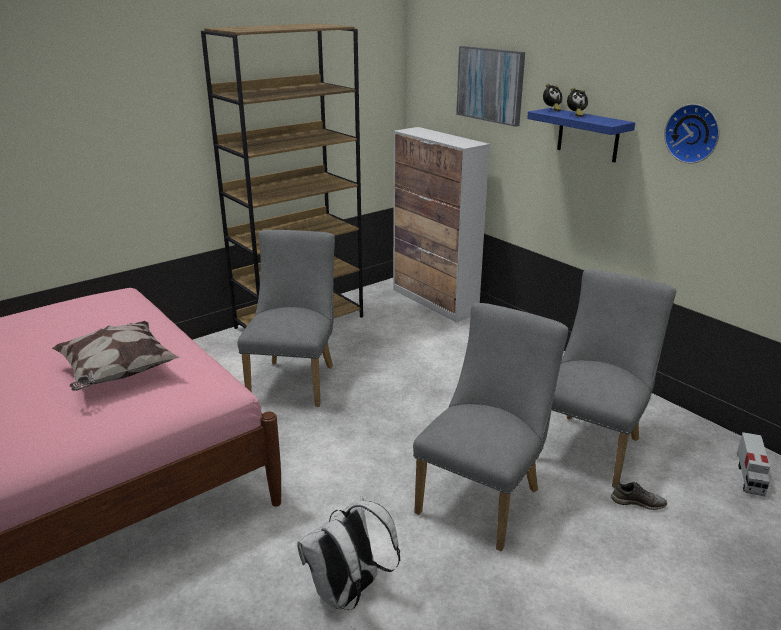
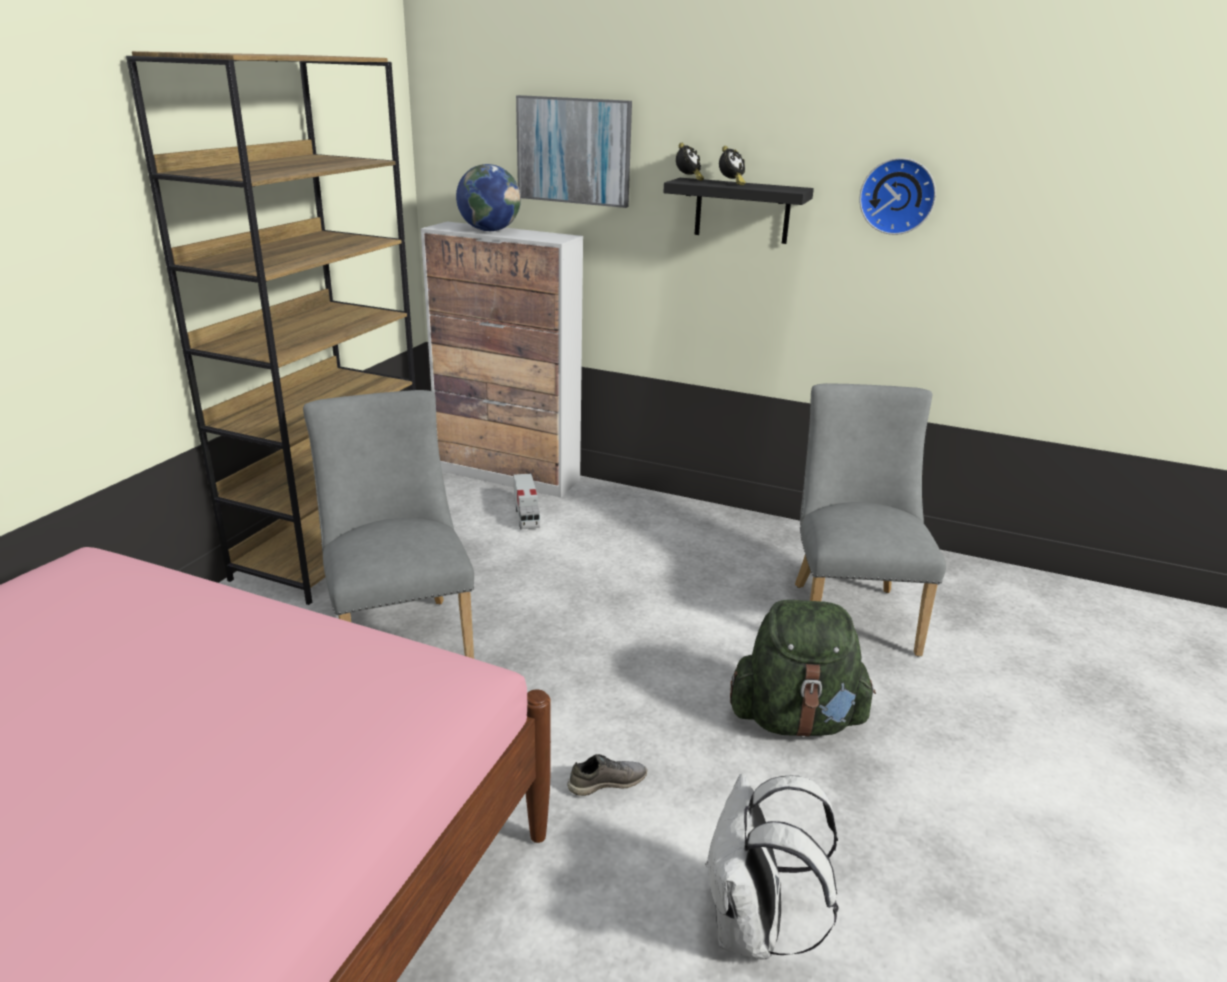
camera: 30 degrees left, 0 degrees up
pillow [52,321,180,391] -> none
grey chair [413,303,568,551] -> green backpack [730,600,876,738]
blue shelf [527,108,635,163] -> black shelf [663,178,814,244]
grey shoe [611,481,667,510] -> grey shoe moved to [567,754,647,796]
toy truck [737,432,770,497] -> toy truck moved to [514,474,540,529]
none -> globe [456,164,521,231]

